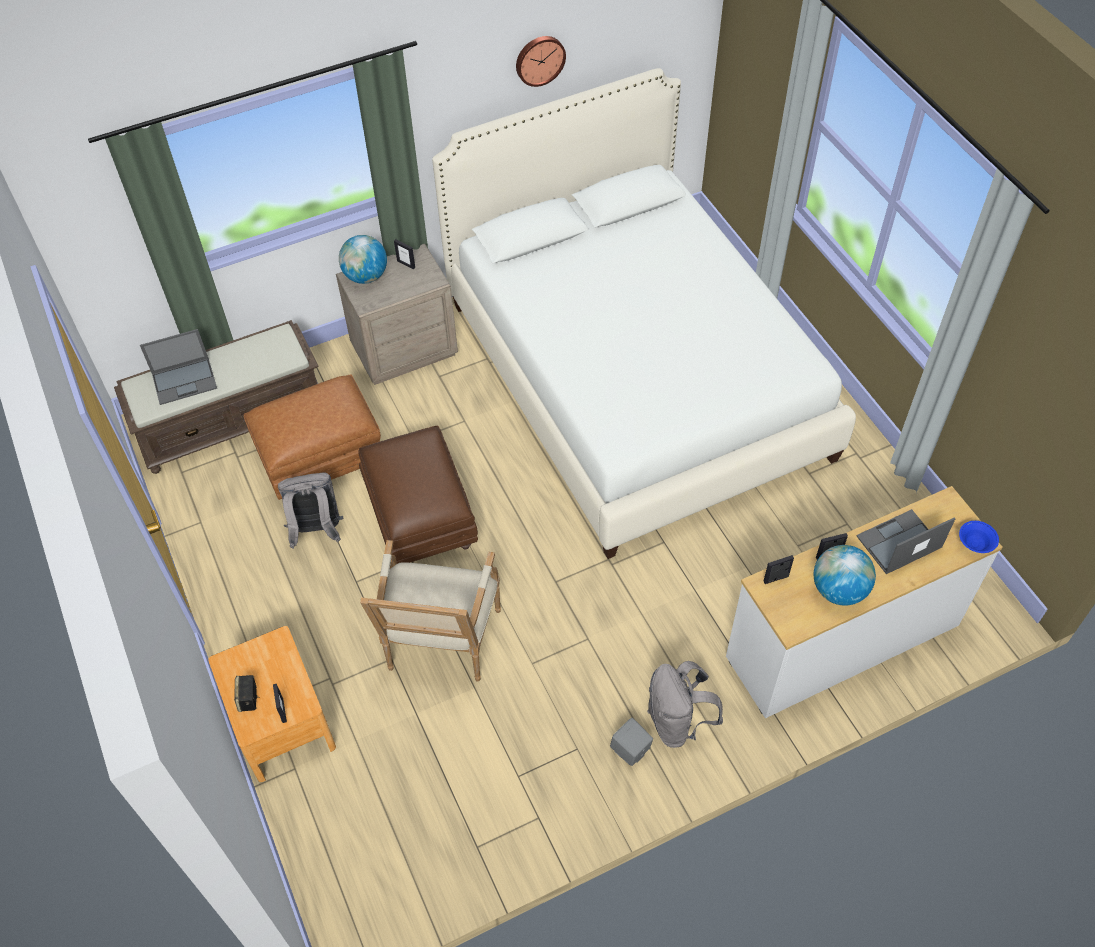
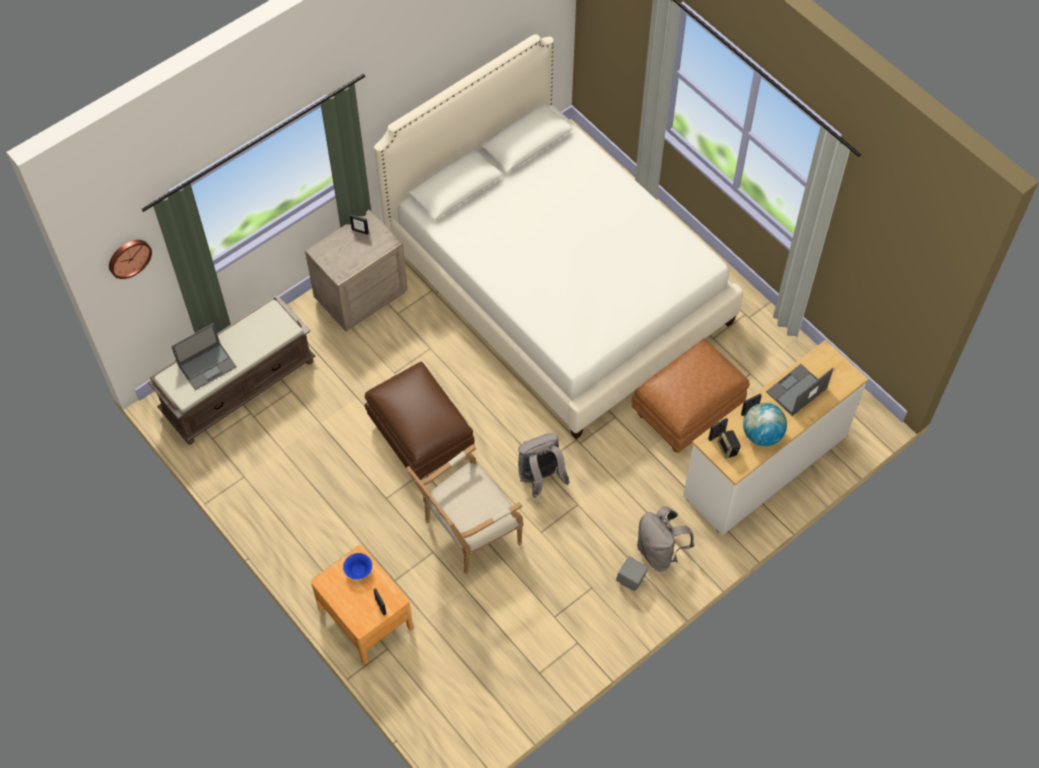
camera: 15 degrees left, 5 degrees up
speaker [234,675,260,712] -> speaker moved to [718,430,741,459]
brown ottoman [244,374,381,500] -> brown ottoman moved to [632,339,750,453]
grey backpack [278,472,343,549] -> grey backpack moved to [518,433,570,498]
globe [339,235,387,284] -> none
armchair [360,540,501,682] -> armchair turned 60 degrees clockwise [406,444,524,574]
wall clock [516,36,566,87] -> wall clock moved to [109,240,152,279]
blue bowl [959,521,999,553] -> blue bowl moved to [343,553,372,580]

